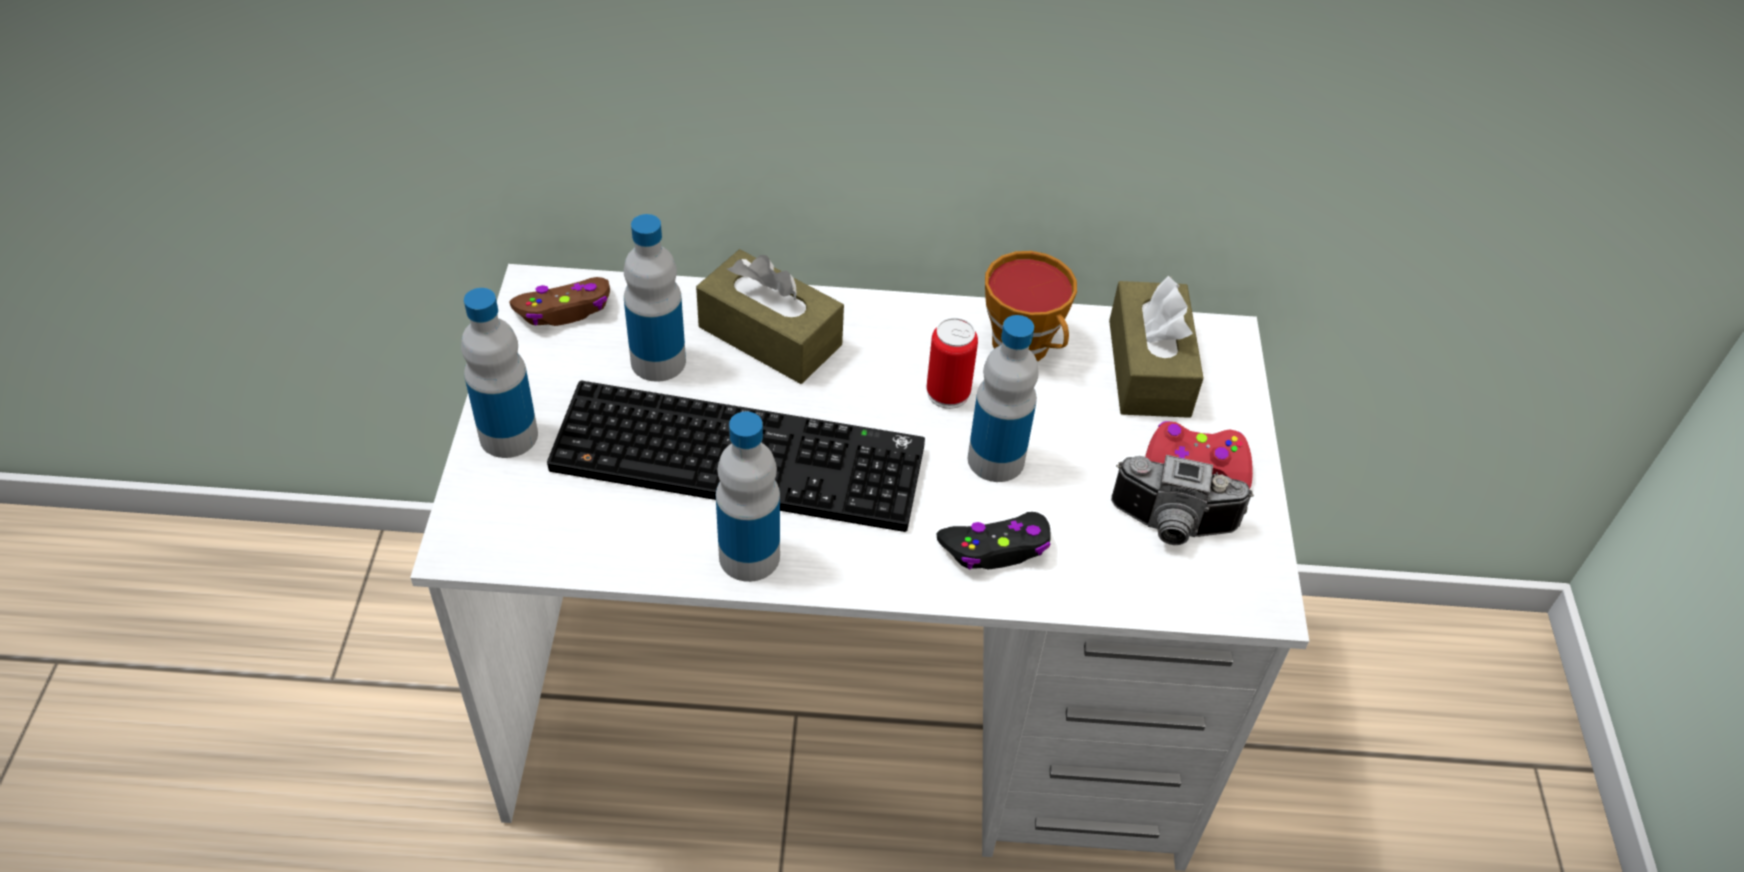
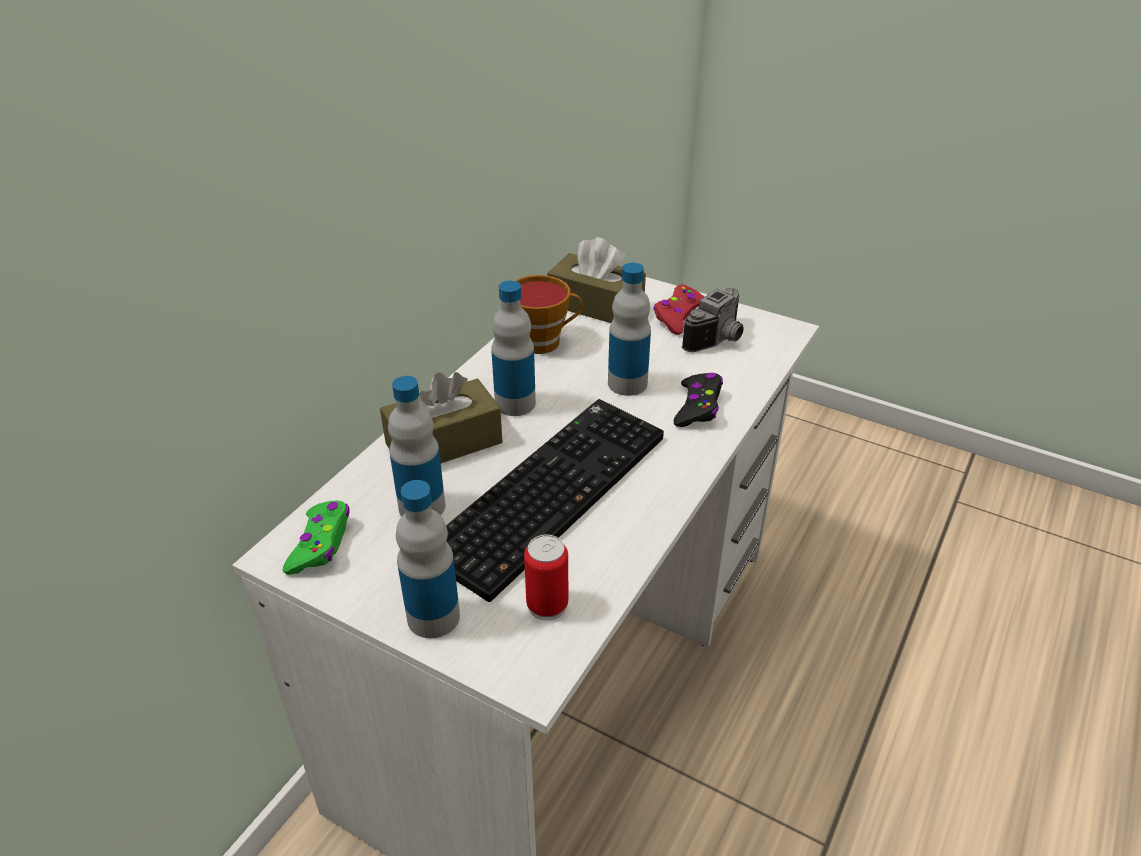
camera: 60 degrees left, 10 degrees down
brown game controller [509,277,610,326] -> green game controller [283,501,350,575]
bottle [716,411,780,582] -> bottle moved to [491,280,536,416]
can [926,318,978,409] -> can moved to [524,534,568,620]

